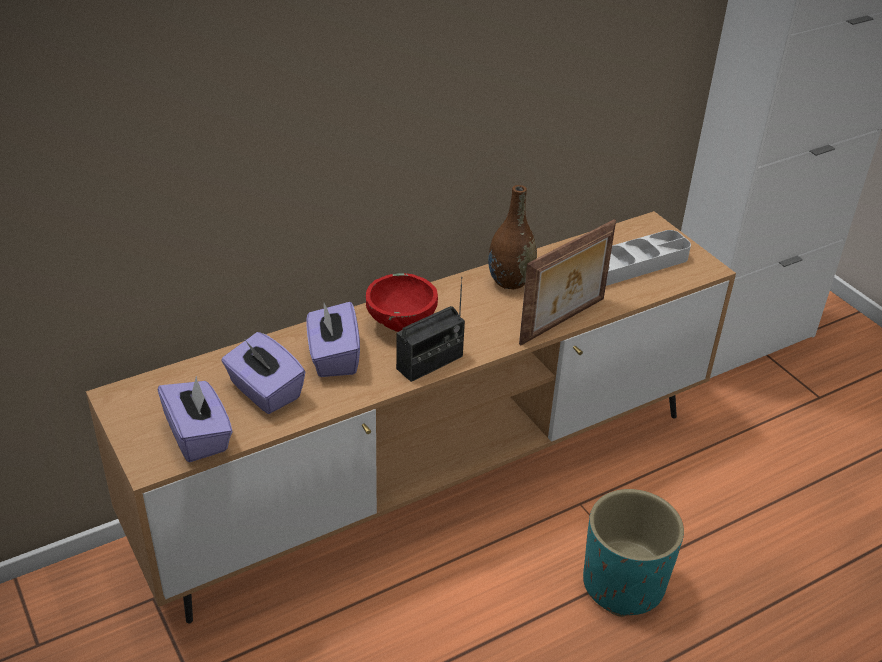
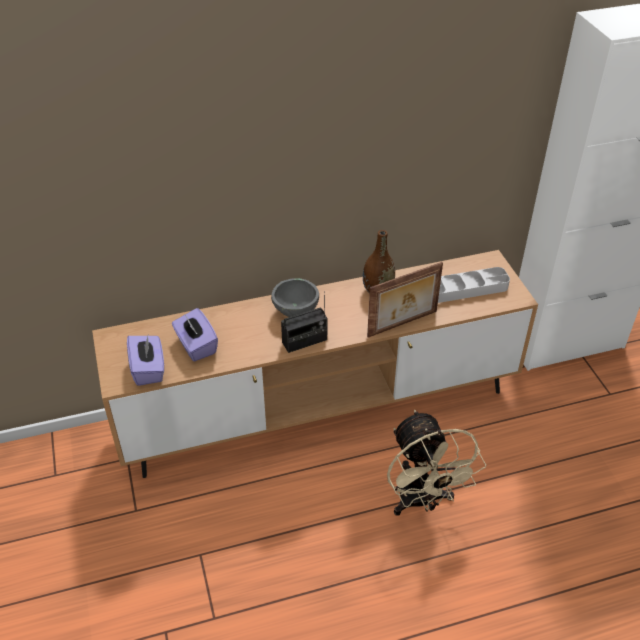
camera: 15 degrees right, 5 degrees up
purple tissue box [306,302,360,377] -> none
red bowl [366,273,438,332] -> grey bowl [271,278,319,317]
turquoise planter [583,489,684,617] -> beige fan [387,410,486,516]

